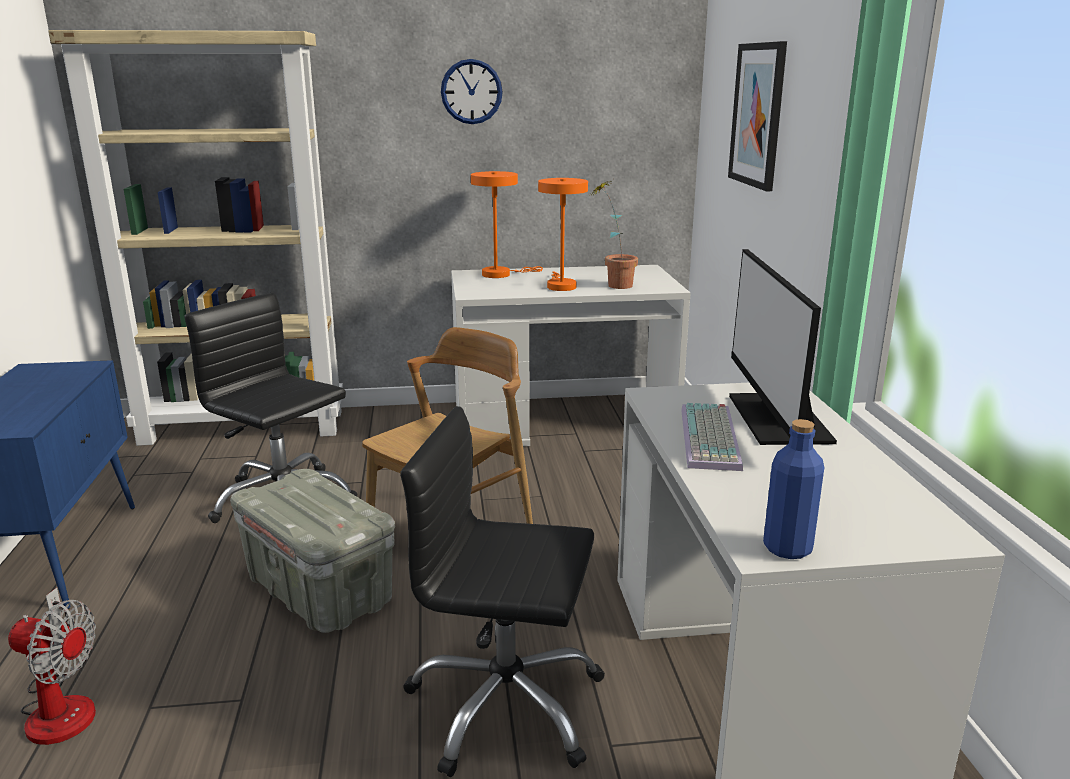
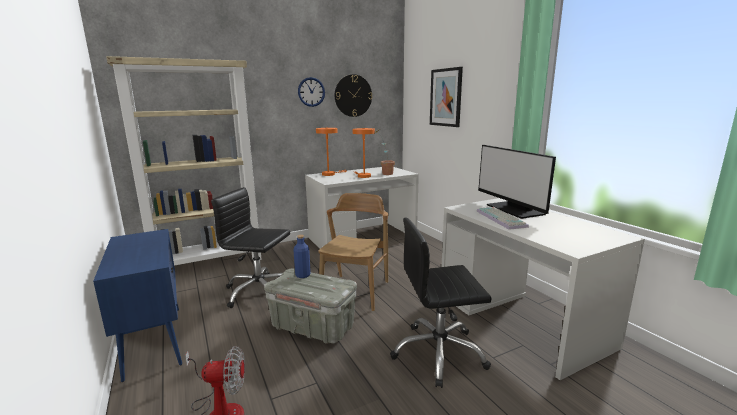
camera: 20 degrees left, 5 degrees down
blue bottle [763,419,824,559] -> blue bottle moved to [294,235,311,278]
none -> wall clock [335,74,372,117]

